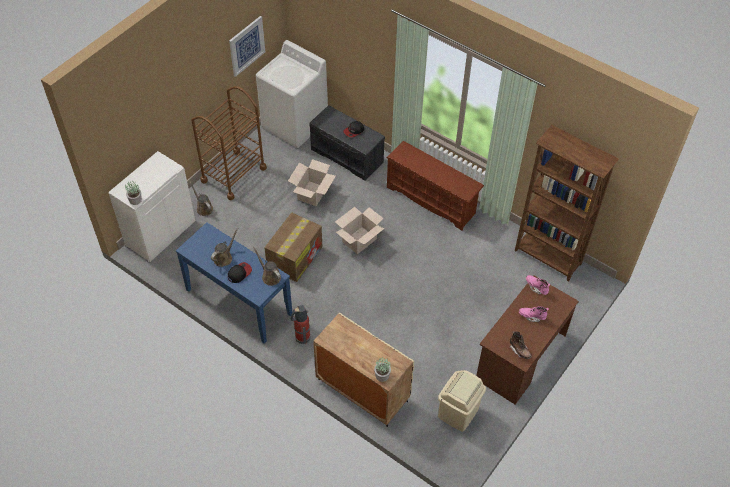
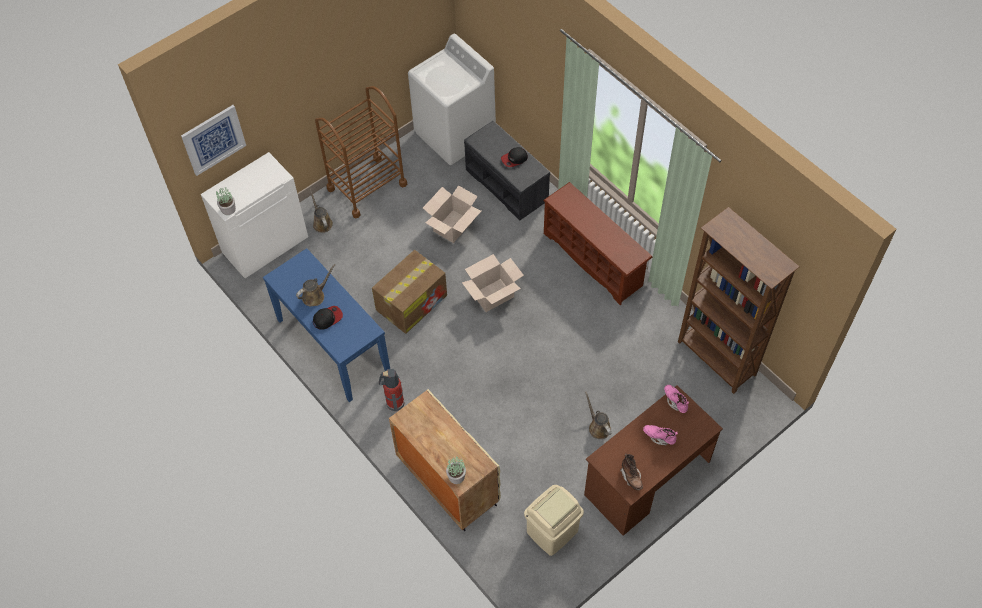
camera: 15 degrees right, 5 degrees up
picture [229,16,265,77] -> picture moved to [181,105,246,176]
brown watering can [253,247,281,286] -> brown watering can moved to [585,392,611,439]

